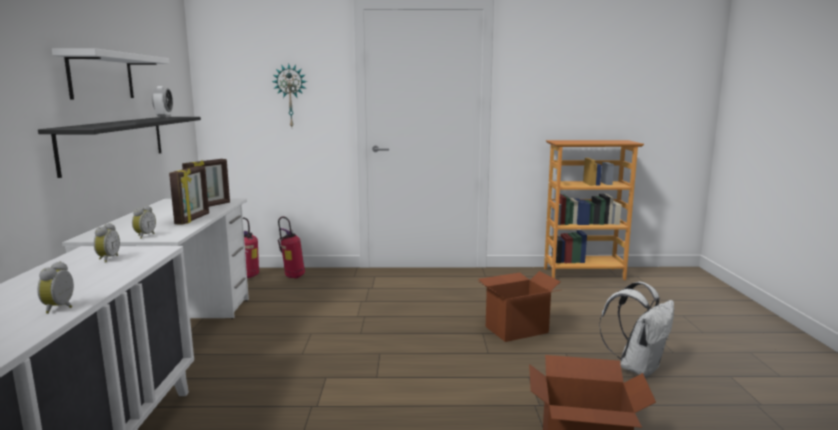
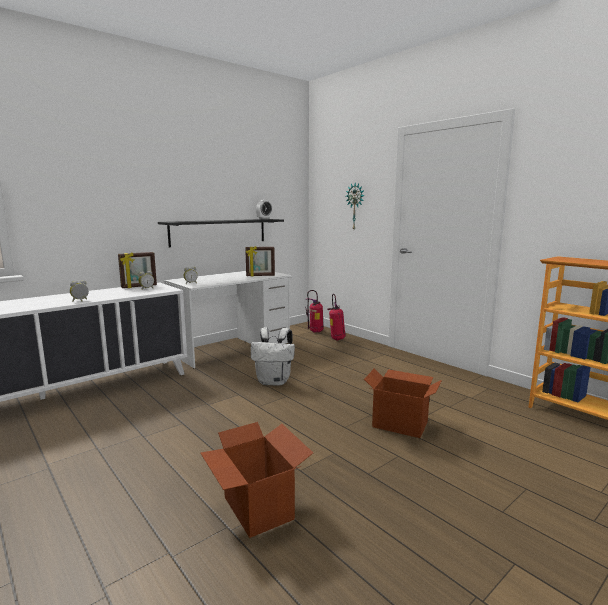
camera: 50 degrees right, 0 degrees up
white shelf [52,48,170,100] -> none
picture frame [169,166,209,225] -> picture frame moved to [118,252,157,288]
white backpack [599,282,674,378] -> white backpack moved to [251,327,295,385]

